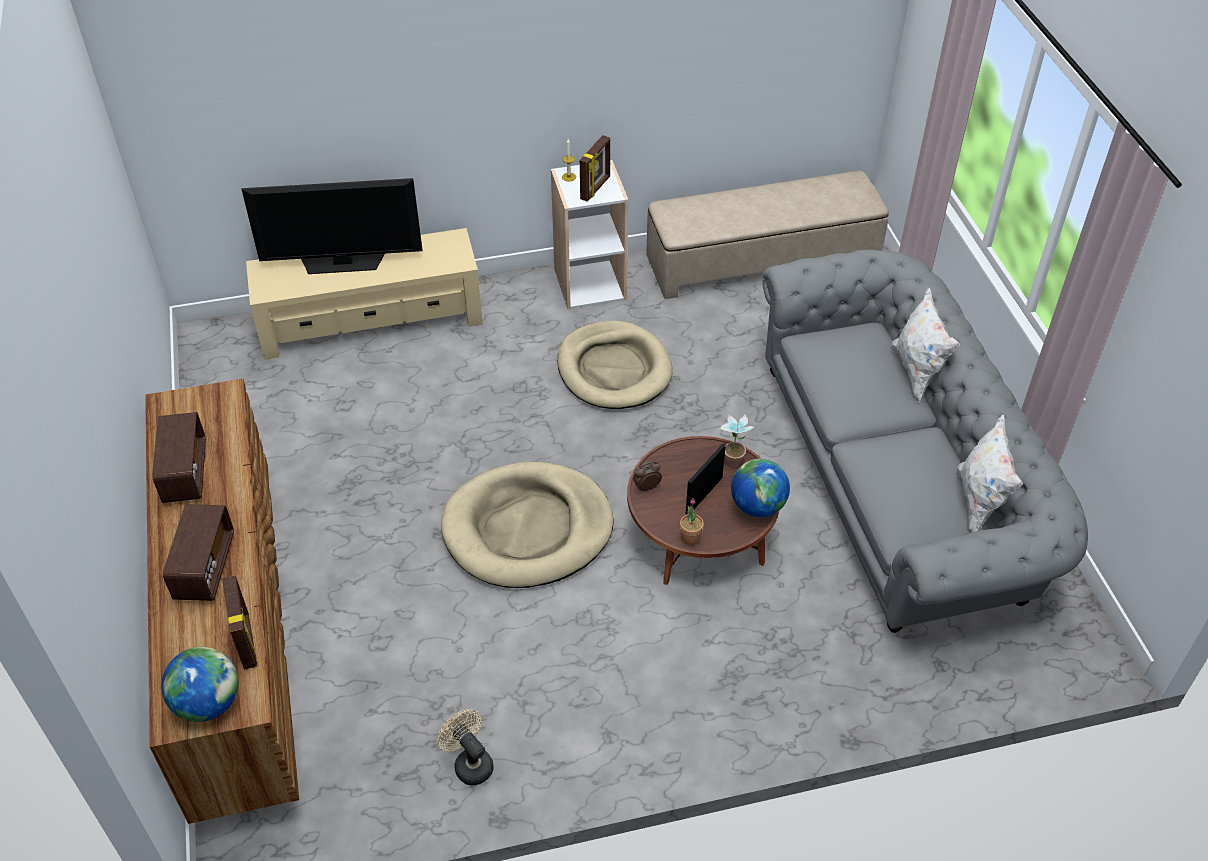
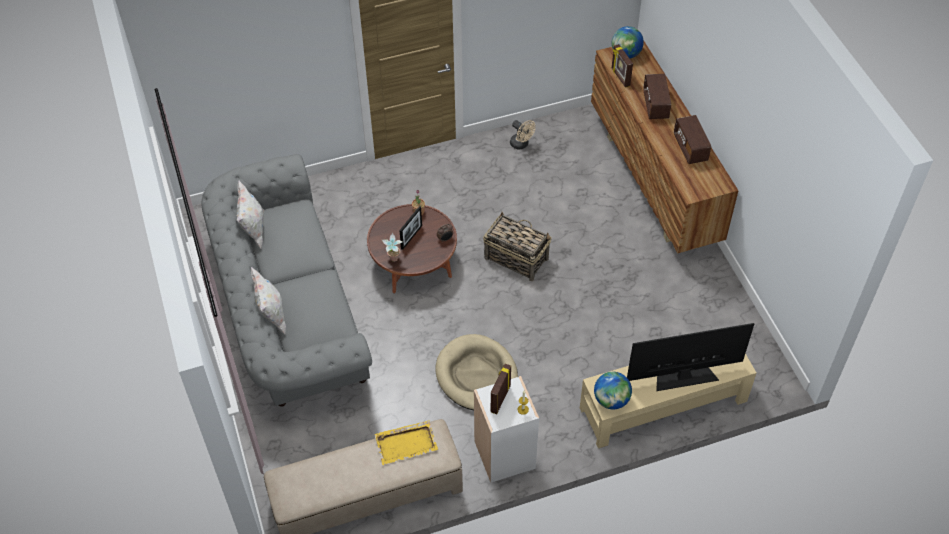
camera: 175 degrees right, 5 degrees up
beige dog bed [441,462,614,588] -> basket [483,212,551,281]
globe [731,459,790,517] -> globe moved to [594,372,632,410]
none -> yellow tray [375,421,438,465]

